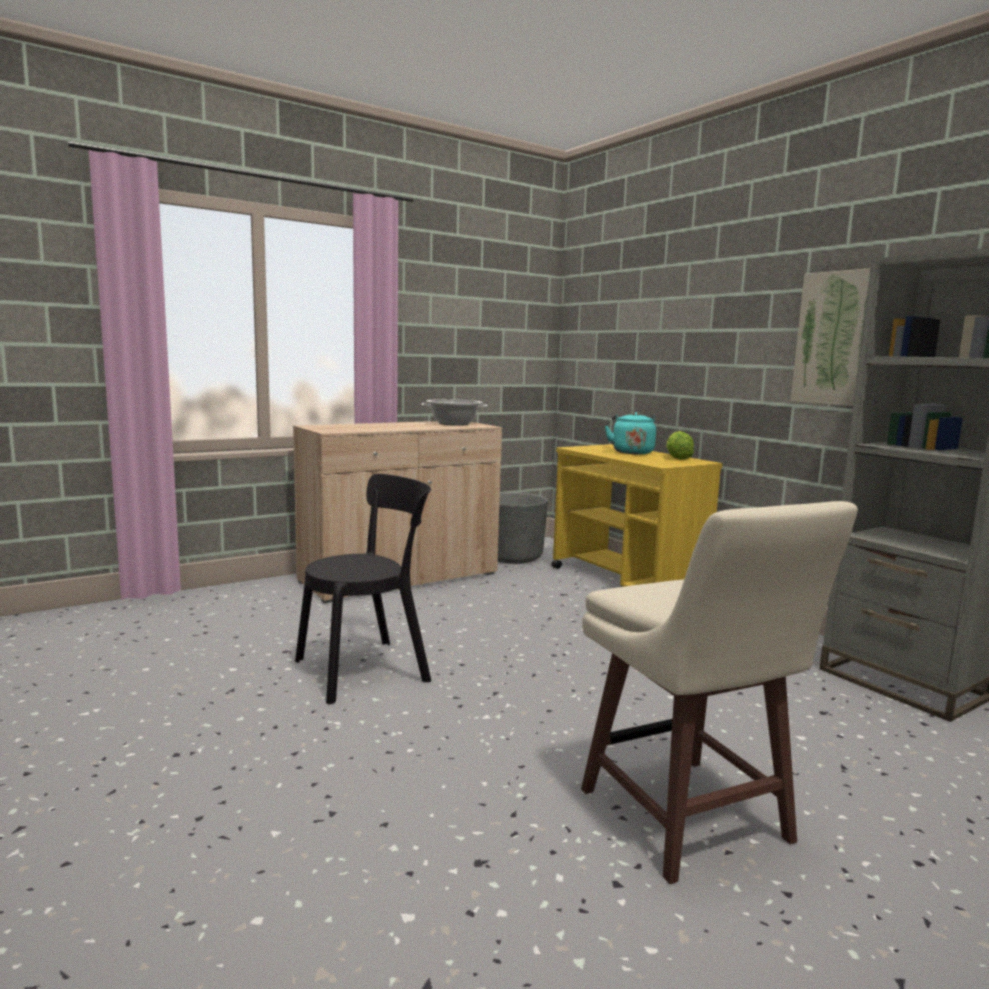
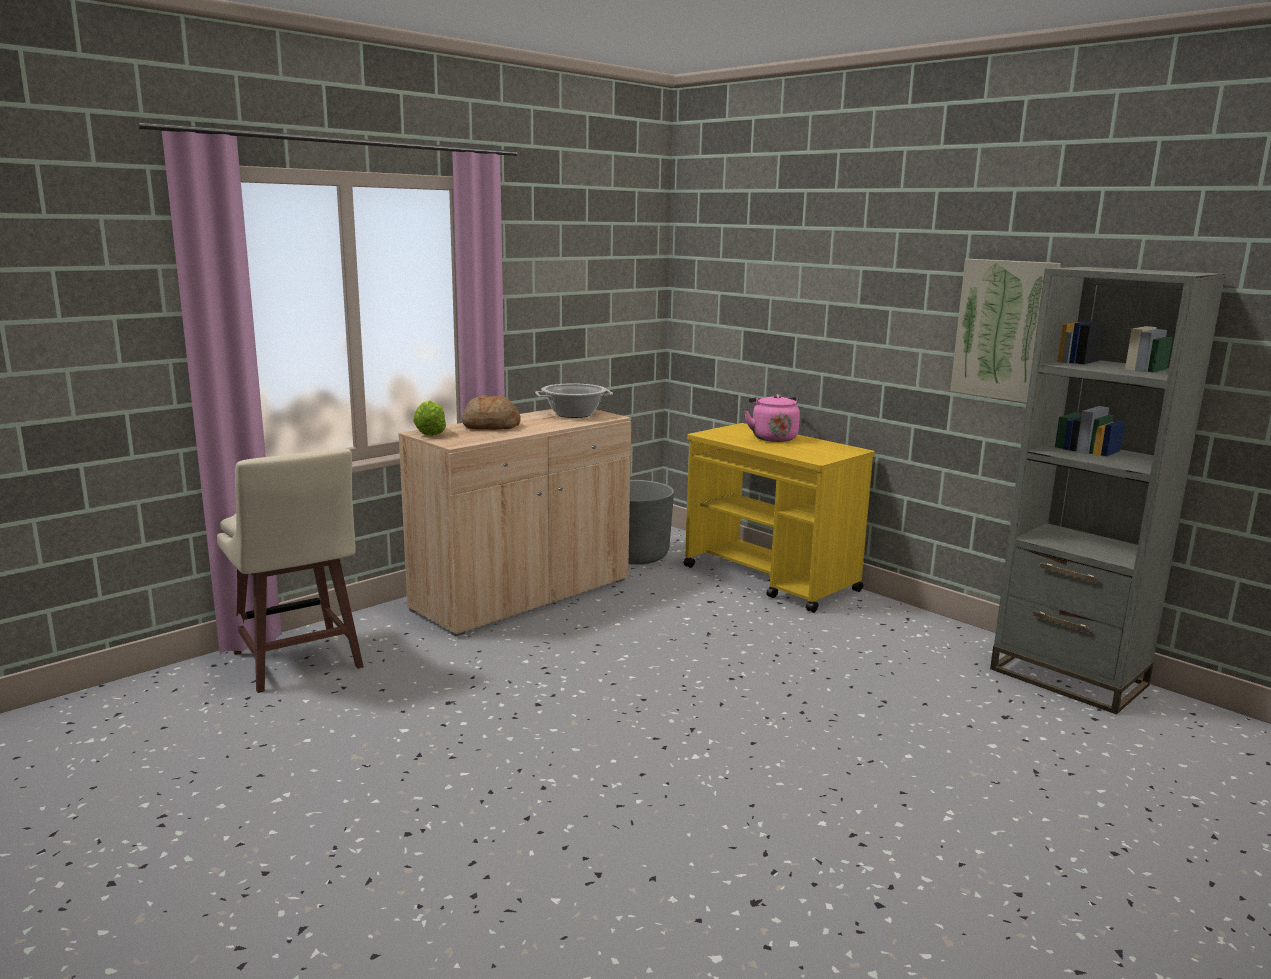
camera: 10 degrees left, 5 degrees up
black chair [295,474,431,704] -> none
beige stool [581,501,858,884] -> beige stool moved to [217,448,364,693]
turquoise kettle [605,412,656,454] -> pink kettle [744,394,800,442]
lettuce [666,431,694,460] -> lettuce moved to [413,401,446,436]
none -> bread [462,395,521,430]

